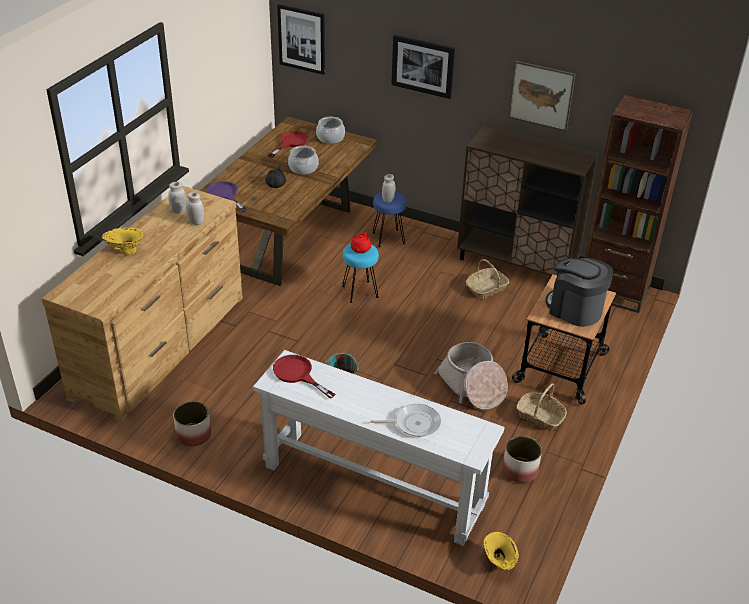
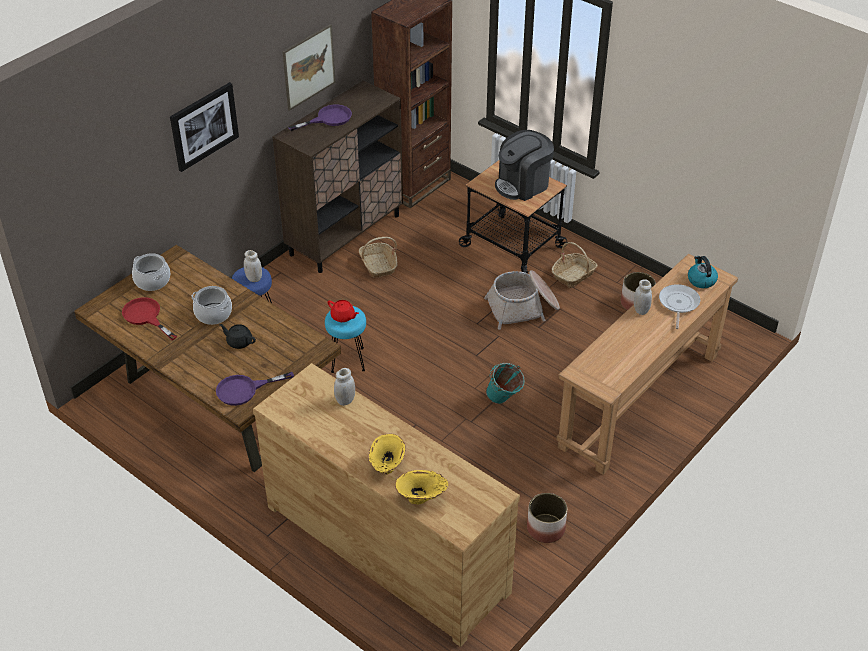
camera: 75 degrees left, 5 degrees up
white jar [168,181,187,214] -> white jar moved to [634,279,652,315]
white console table [253,350,505,546] -> brown console table [556,254,738,475]
red frying pan [273,355,335,399] -> none
picture [277,4,325,75] -> none
yellow vase [483,531,519,570] -> yellow vase moved to [395,470,448,504]
none -> purple frying pan [288,105,352,131]
none -> kettle [688,256,718,288]

